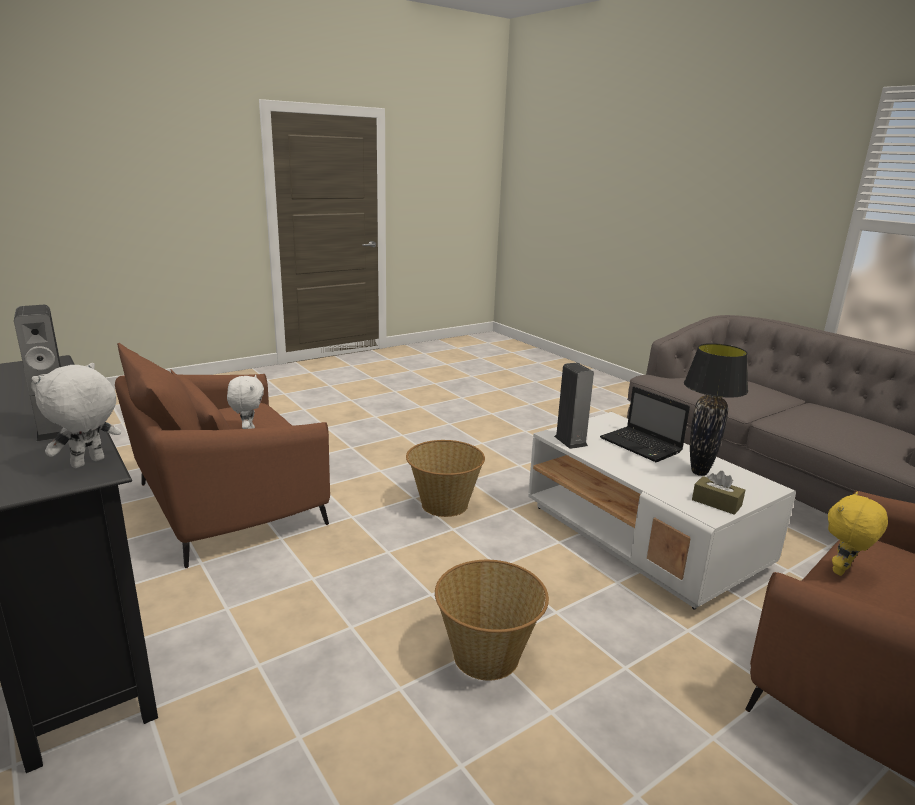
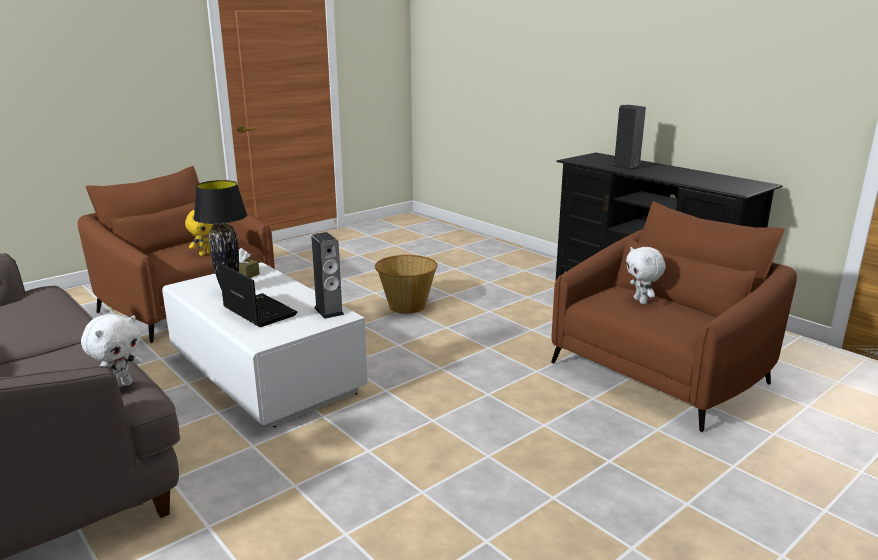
camera: 175 degrees right, 0 degrees up
white plush toy [32,363,121,468] -> white plush toy moved to [81,314,142,388]
basket [406,440,485,517] -> none

